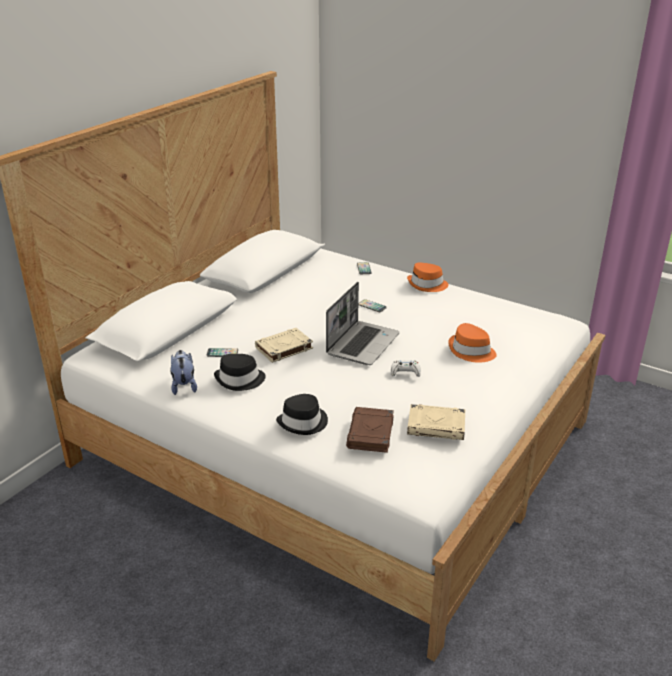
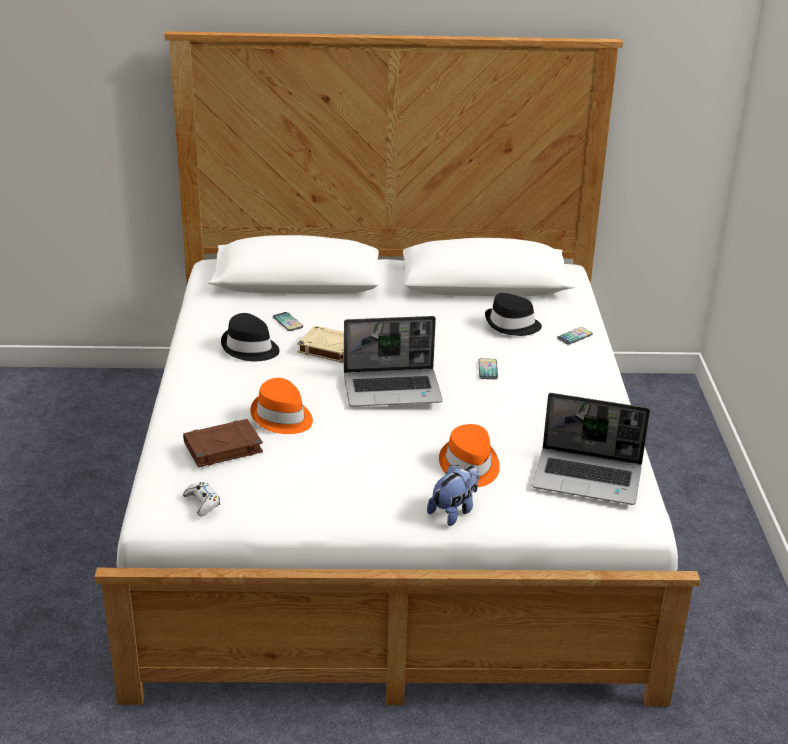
camera: 55 degrees right, 0 degrees up
plush toy [170,350,197,395] -> plush toy moved to [427,465,479,526]
black hat [276,394,328,435] -> black hat moved to [485,293,542,336]
white game controller [391,360,421,377] -> white game controller moved to [183,482,220,516]
orange hat [407,263,449,292] -> orange hat moved to [250,378,313,434]
beige book [407,404,465,440] -> none
none -> laptop [532,393,650,505]

